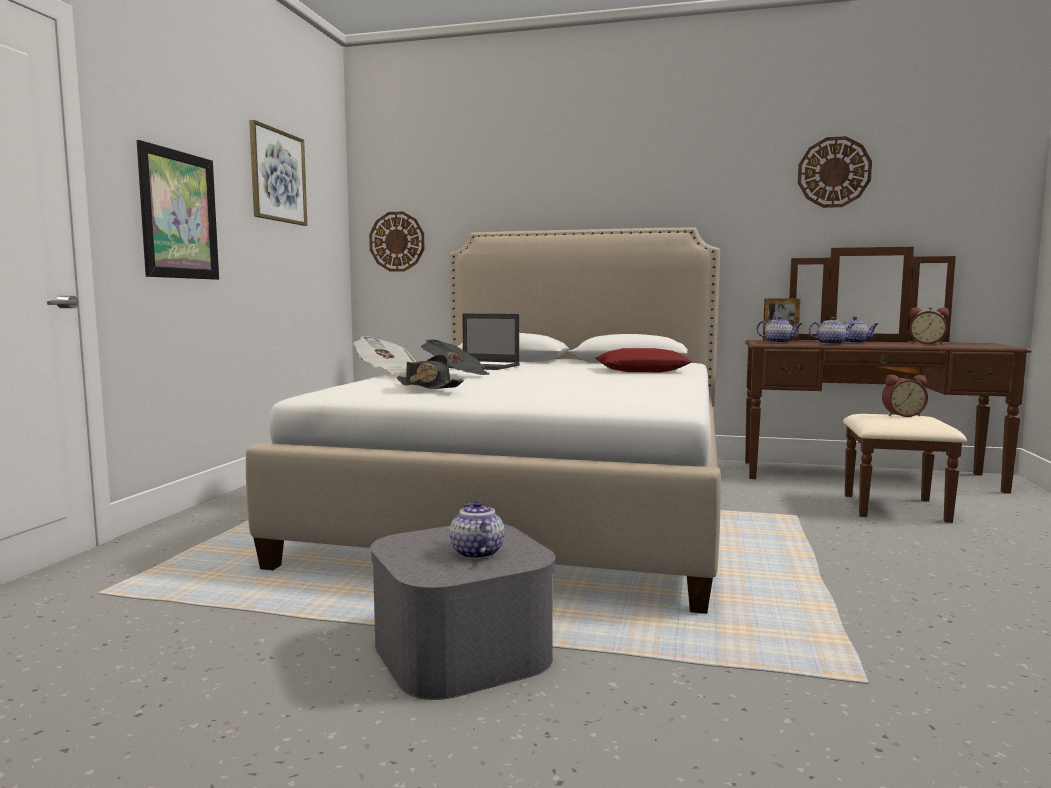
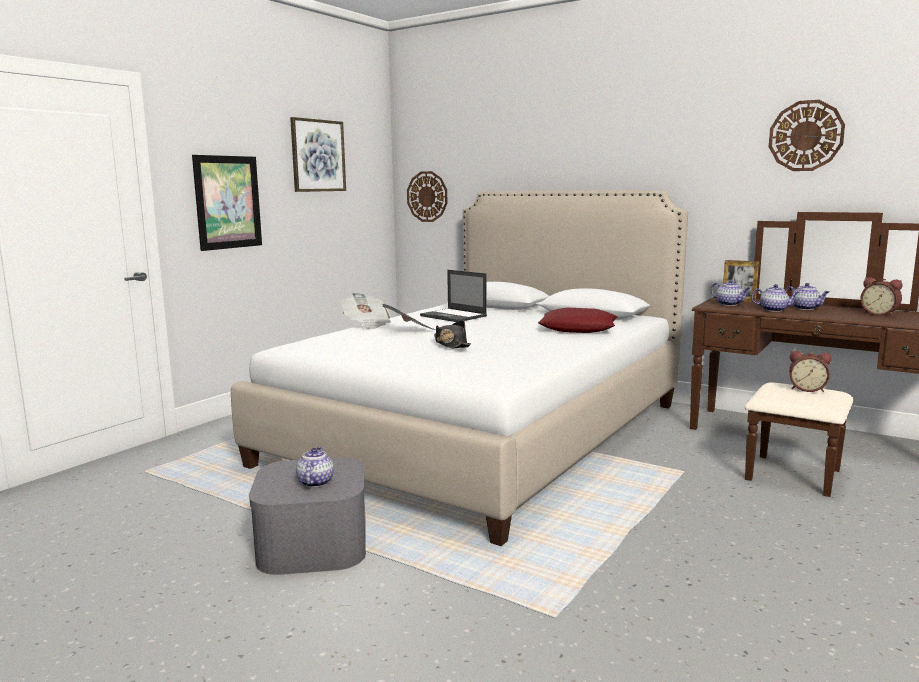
camera: 20 degrees right, 5 degrees up
black hat [396,354,464,389] -> black hat moved to [434,320,471,349]

